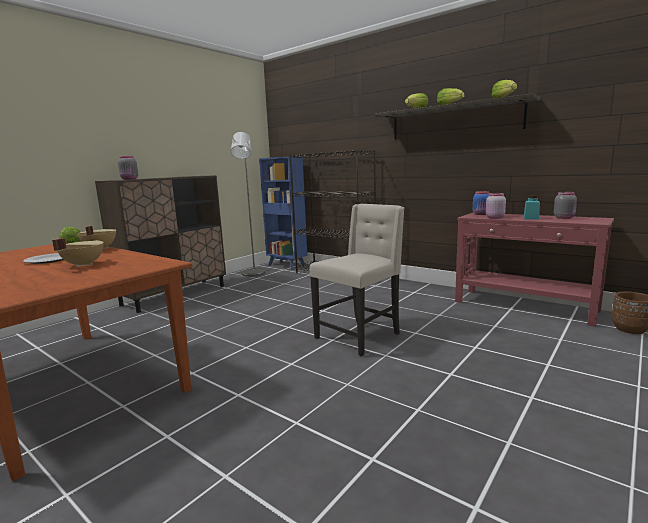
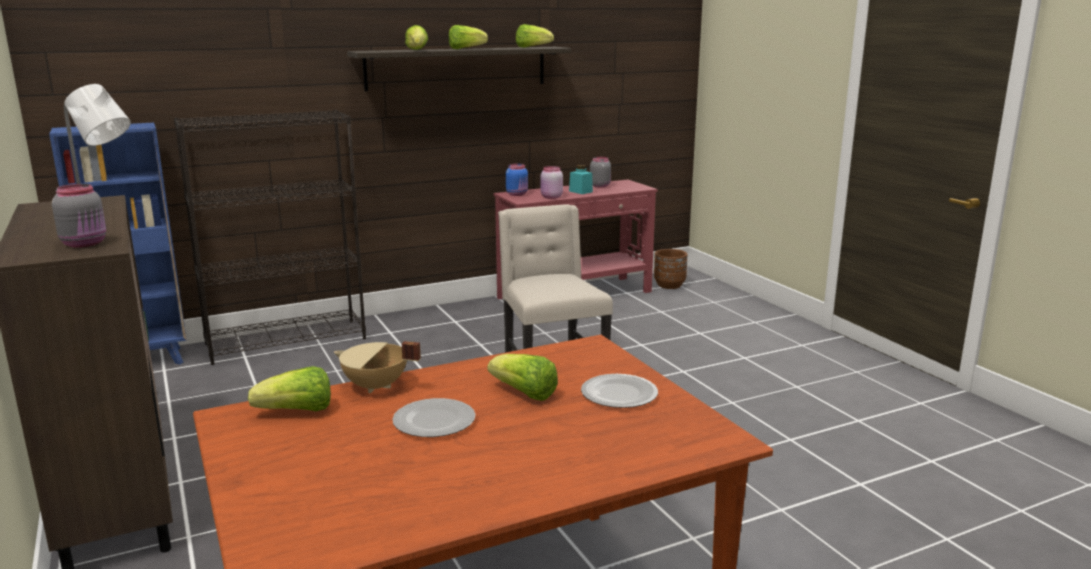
camera: 65 degrees left, 5 degrees up
beige cooking pot [52,238,104,267] -> lettuce [488,354,558,401]
none -> plate [581,374,658,408]

